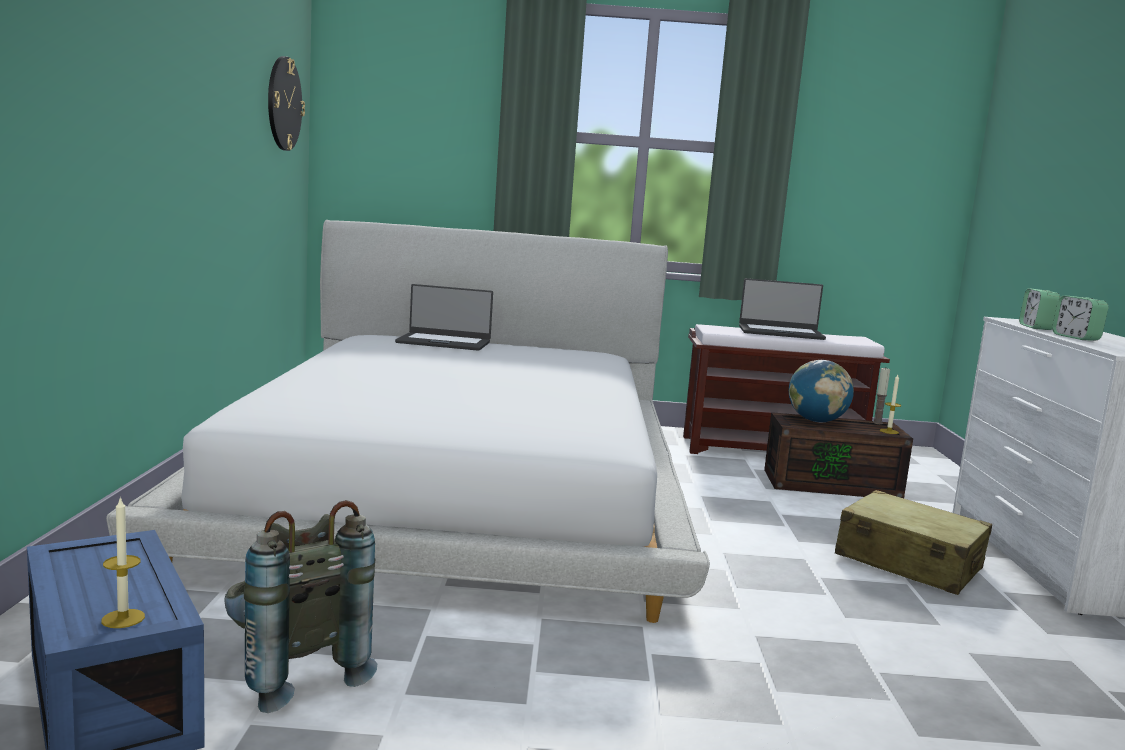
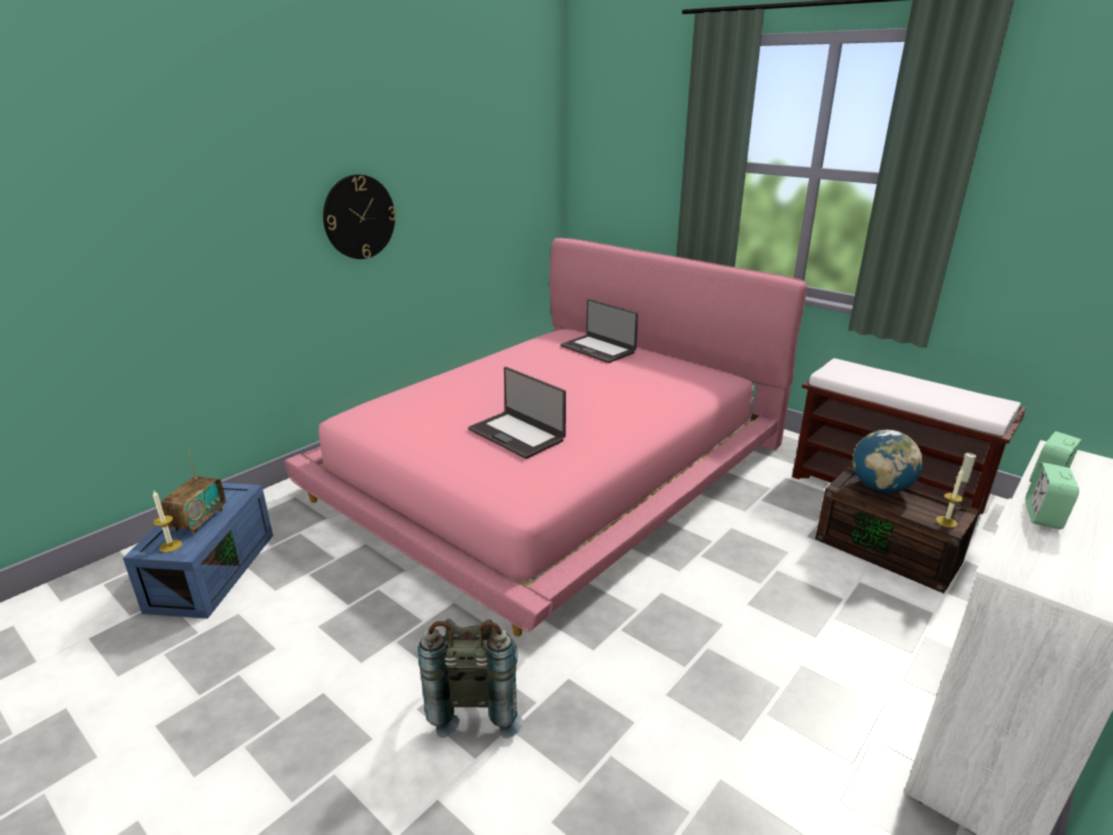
camera: 40 degrees right, 15 degrees up
white bed [106,220,710,623] -> pink bed [284,238,807,637]
grey backpack [224,500,377,713] -> grey backpack moved to [418,619,523,739]
wall clock [268,56,305,151] -> wall clock moved to [323,174,396,259]
laptop [739,278,826,340] -> laptop moved to [468,367,566,459]
beige suitcase [835,490,992,595] -> none
none -> radio [160,452,226,535]

